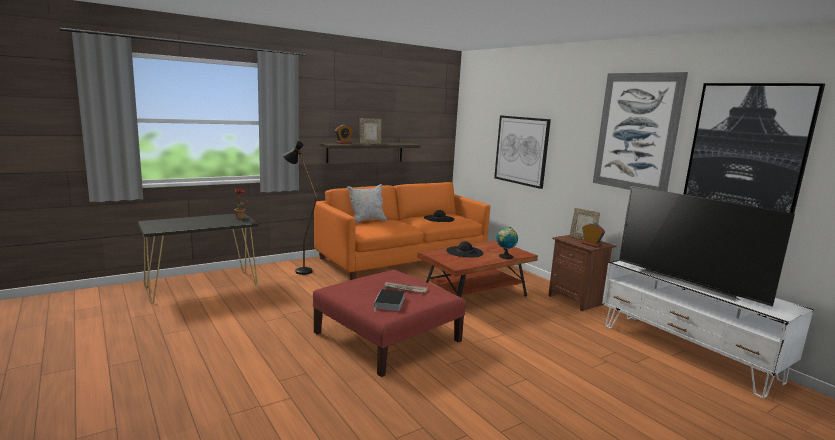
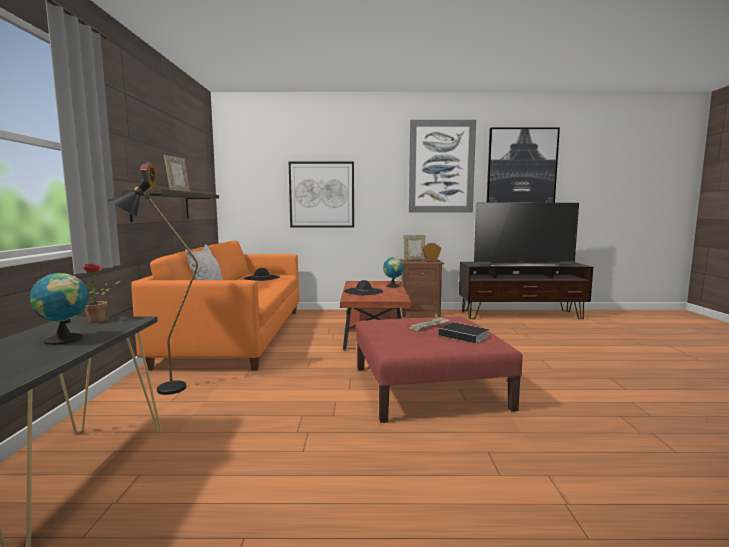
camera: 55 degrees left, 5 degrees down
white tv stand [602,260,814,398] -> brown tv stand [459,262,593,319]
none -> globe [30,272,89,345]

